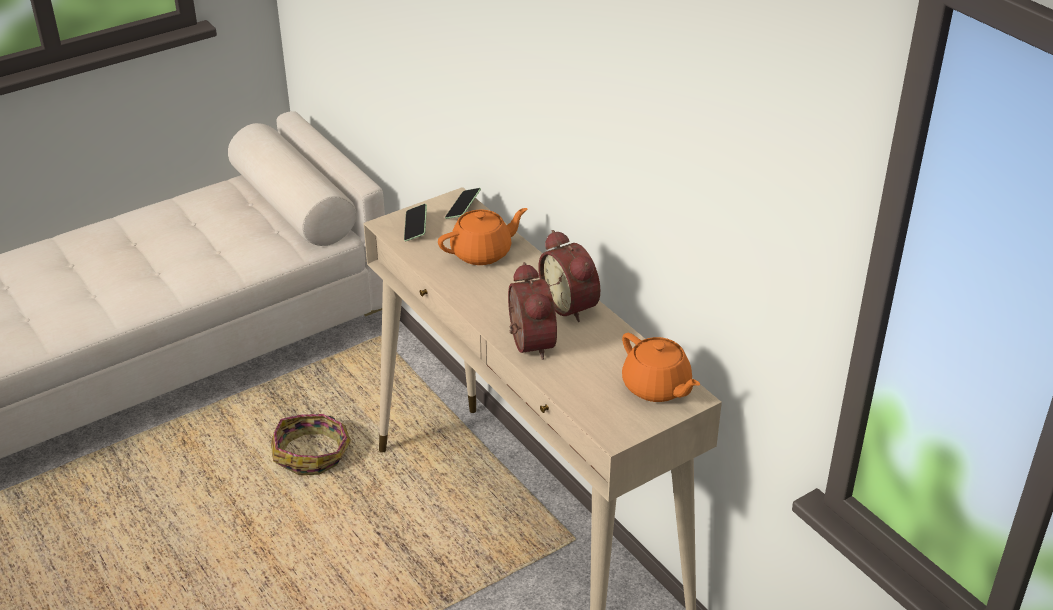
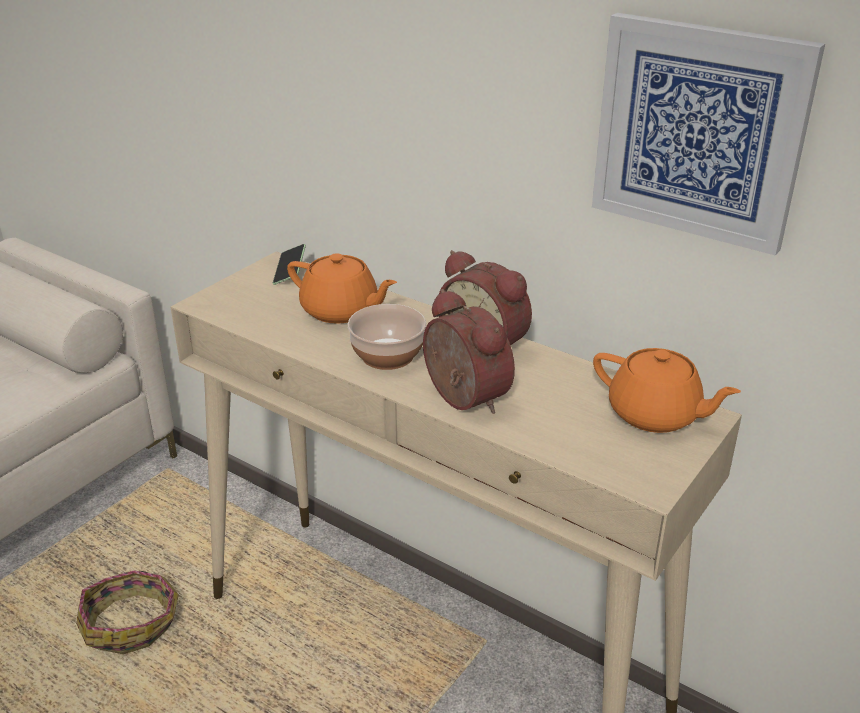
camera: 20 degrees left, 5 degrees down
phone [404,204,427,241] -> none
orange teapot [438,208,528,265] -> orange teapot turned 75 degrees clockwise [287,253,397,324]
none -> bowl [348,304,426,370]
none -> picture [592,13,825,255]

